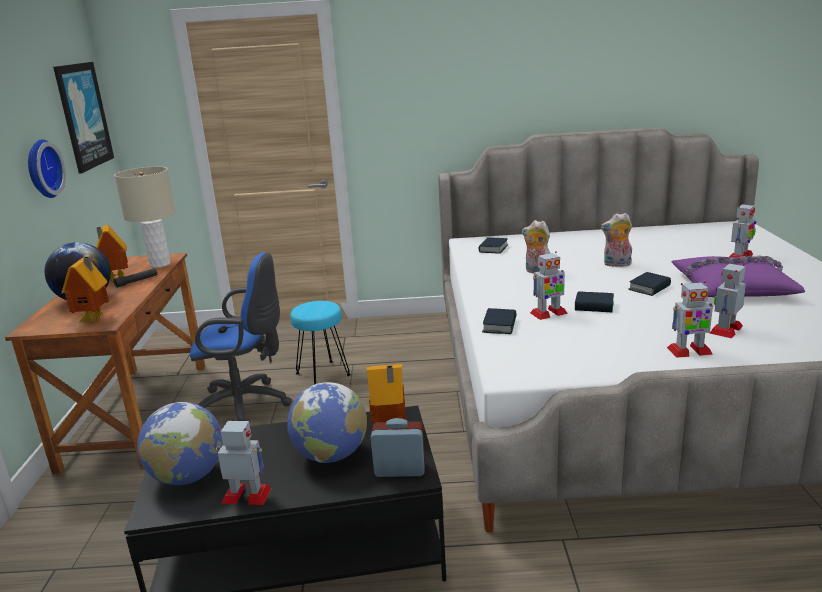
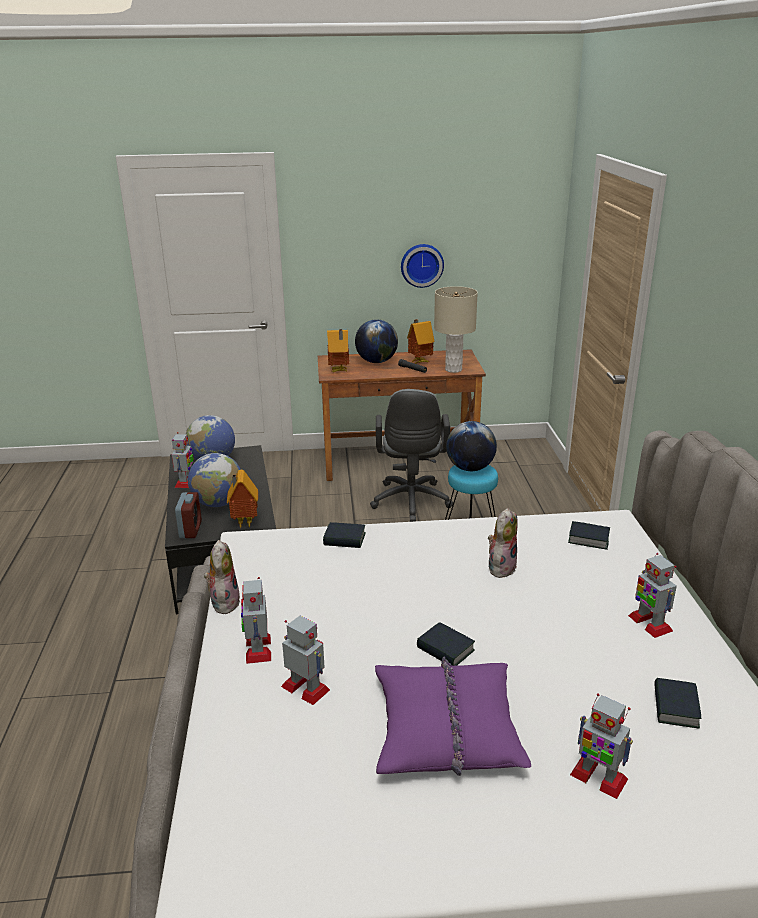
camera: 85 degrees right, 5 degrees up
picture [53,62,114,174] -> none
blue office chair [190,252,292,421] -> grey office chair [370,389,453,522]
toy robot [530,251,568,320] -> toy robot moved to [628,553,677,638]
book [575,292,614,312] -> book moved to [654,678,701,728]
plush toy [601,213,632,267] -> plush toy moved to [204,540,240,614]
none -> globe [446,421,497,471]

